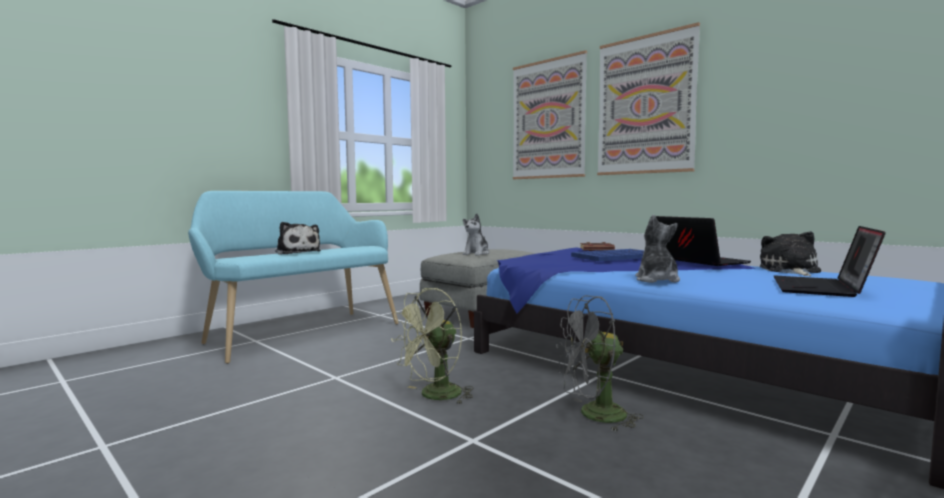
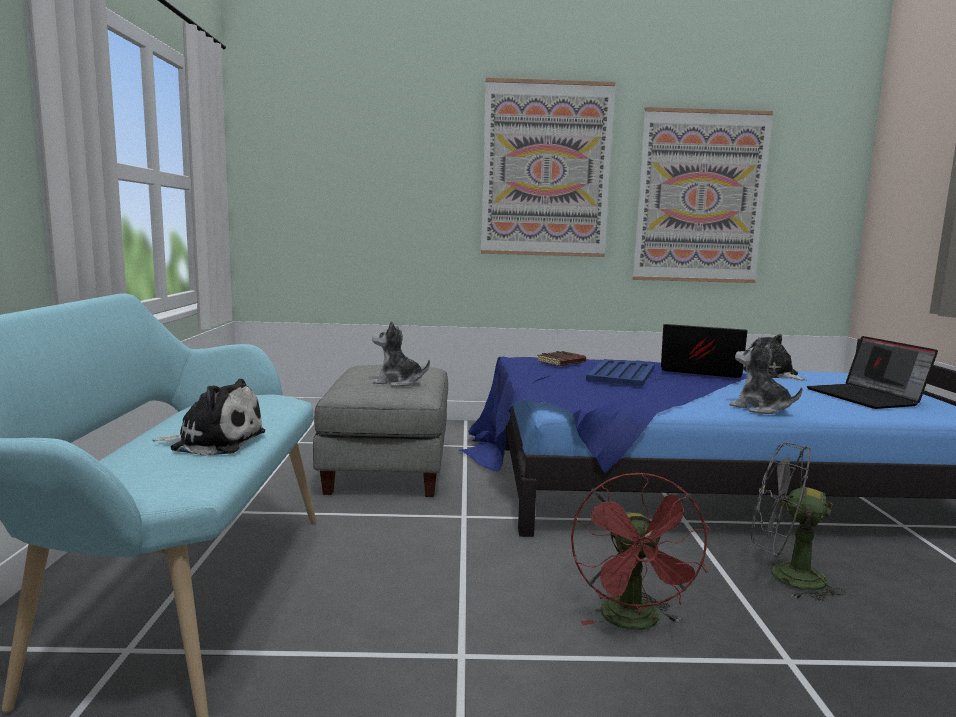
camera: 45 degrees left, 5 degrees up
green fan [391,288,473,404] -> red fan [571,472,711,630]
plush toy [463,214,490,255] -> plush toy turned 120 degrees clockwise [372,321,430,387]
picture [513,50,587,179] -> picture moved to [632,107,773,283]
grey fan [556,295,644,431] -> grey fan turned 75 degrees clockwise [751,443,846,601]

